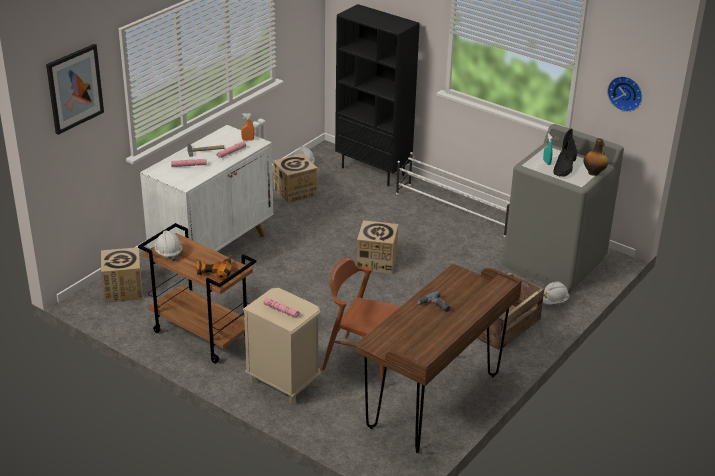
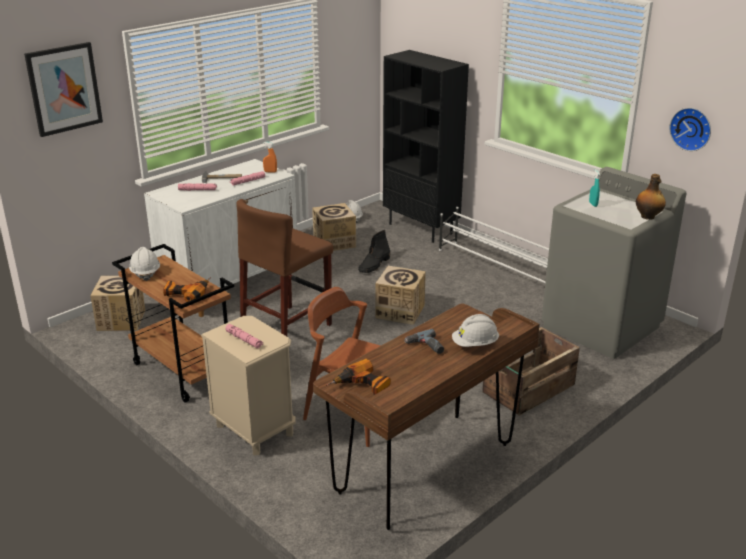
camera: 10 degrees right, 5 degrees down
white hard hat [543,282,569,305] -> white hard hat moved to [452,314,499,347]
black boot [553,128,577,177] -> black boot moved to [358,230,390,273]
none -> brown stool [236,199,333,336]
none -> power drill [326,359,391,395]

